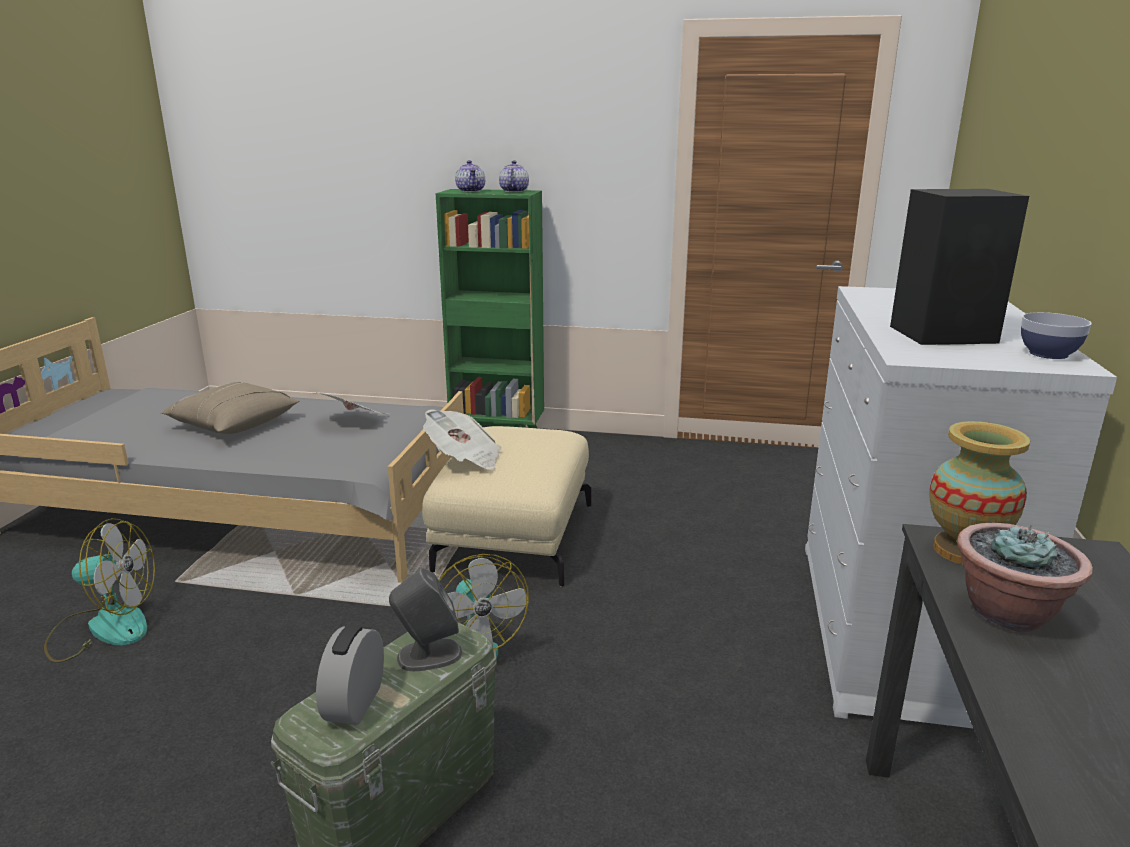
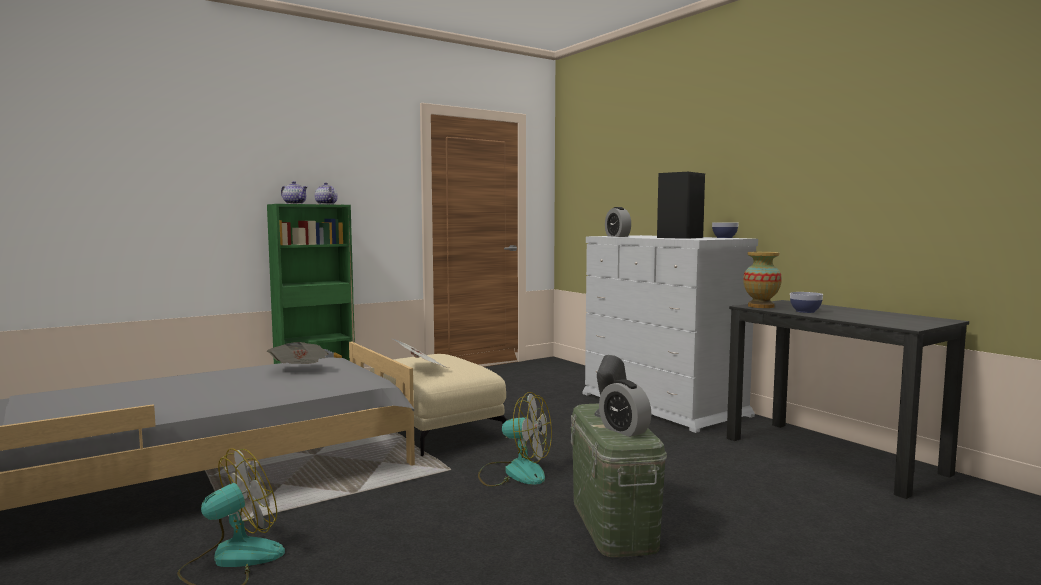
camera: 45 degrees left, 15 degrees down
beige pillow [161,382,299,434] -> none
potted plant [957,523,1093,632] -> bowl [790,292,823,313]
none -> alarm clock [605,207,631,237]

